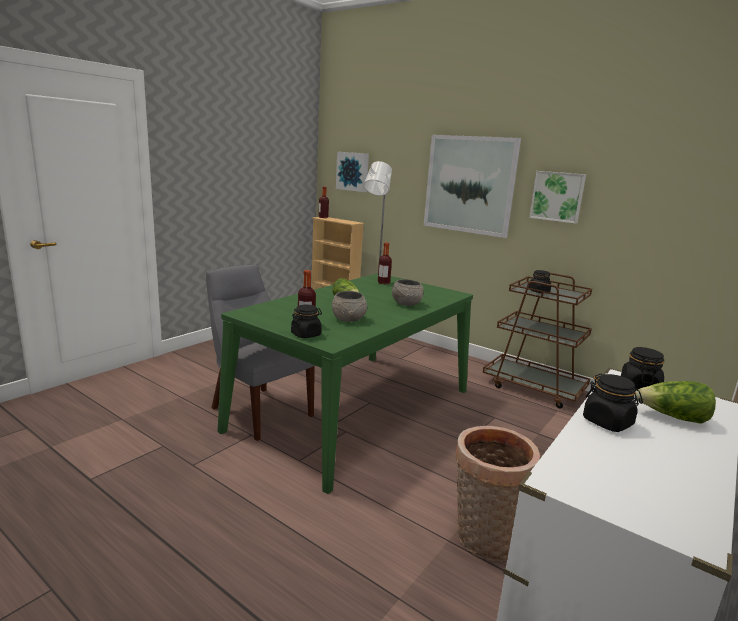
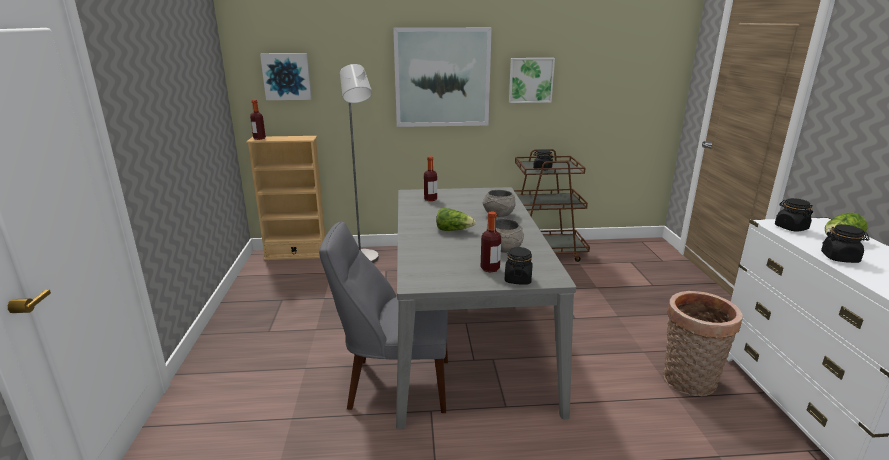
camera: 40 degrees left, 5 degrees up
green dining table [217,273,473,494] -> grey dining table [396,187,576,429]

